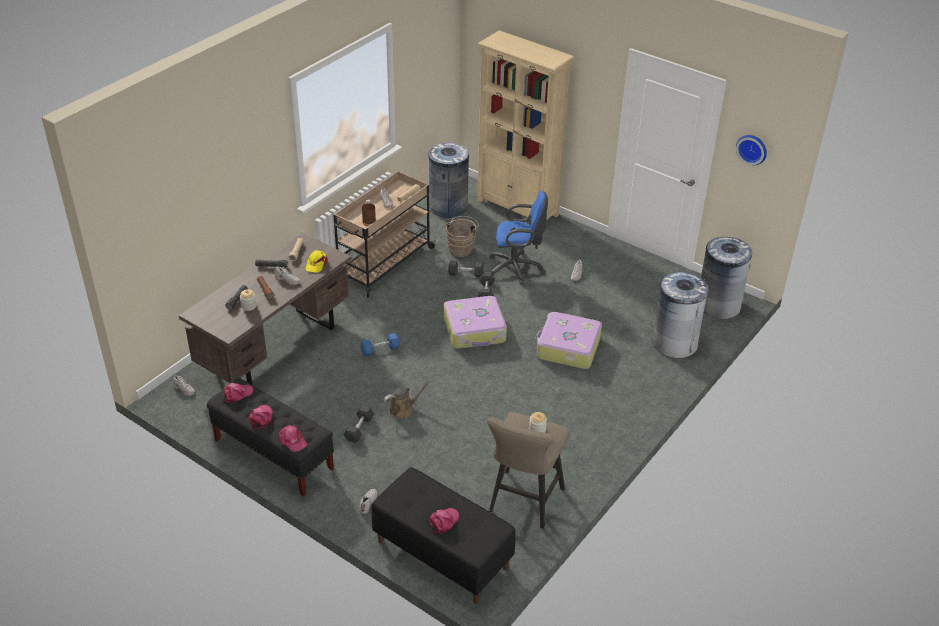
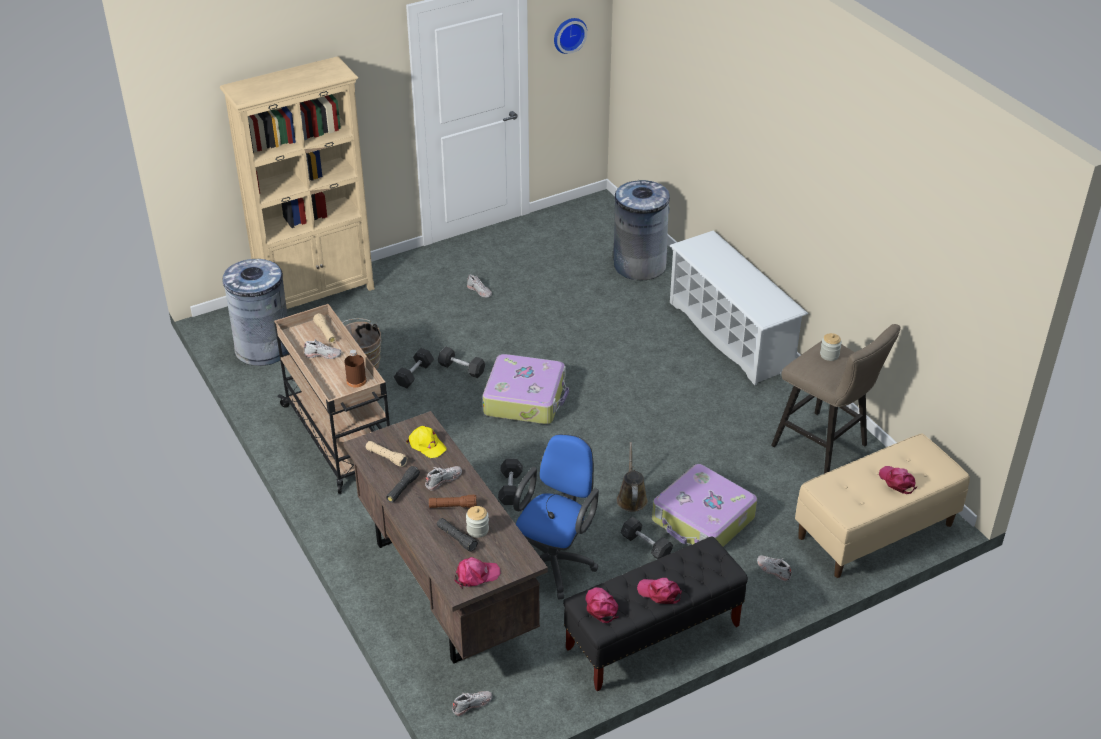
camera: 65 degrees left, 0 degrees up
pink cap [277,425,307,452] -> pink cap moved to [454,557,501,588]
blue dumbbell [361,333,400,357] -> grey dumbbell [498,458,523,505]
black bench [371,467,516,604] -> beige bench [795,433,970,578]
blue office chair [490,191,548,285] -> blue office chair moved to [513,434,599,599]
suitcase [535,312,602,369] -> suitcase moved to [652,464,757,547]
grey trash can [701,237,752,319] -> none
none -> white shoe rack [670,230,808,385]

